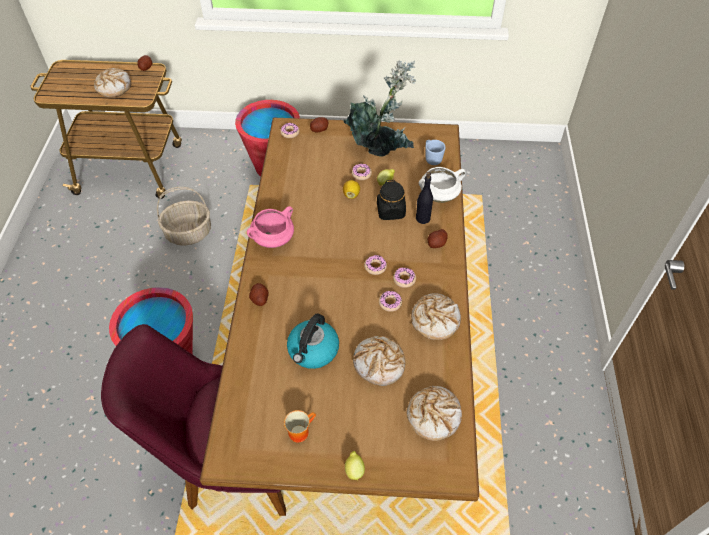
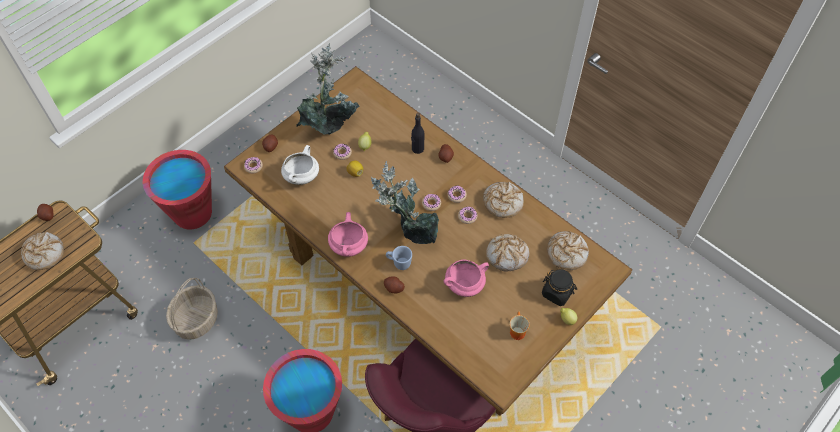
camera: 50 degrees left, 5 degrees up
kettle [287,313,339,369] -> pink cooking pot [443,259,489,297]
black jar [377,180,406,220] -> black jar moved to [542,269,577,306]
white cooking pot [419,167,466,203] -> white cooking pot moved to [281,145,319,185]
blue mug [425,140,446,165] -> blue mug moved to [386,246,412,270]
none -> potted plant [371,161,439,244]

